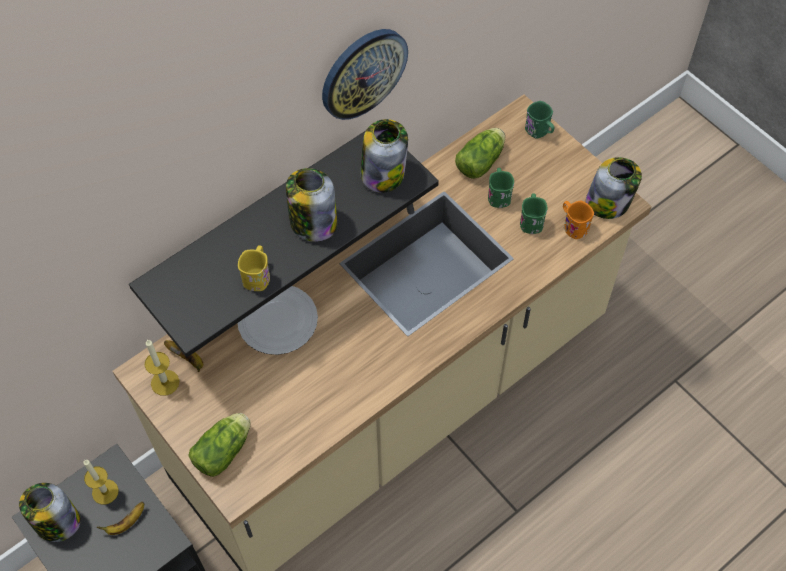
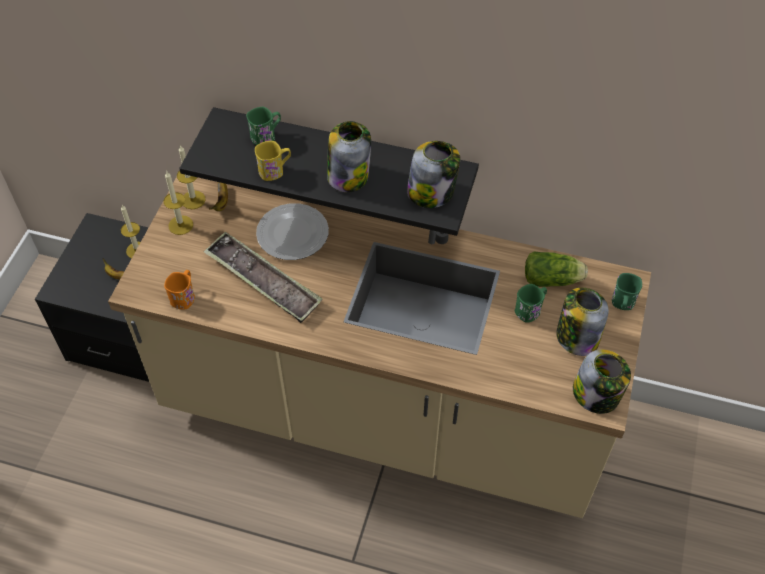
camera: 55 degrees right, 5 degrees down
jar [19,483,81,542] -> jar moved to [556,288,609,356]
lettuce [188,413,250,477] -> none
wall clock [322,29,408,120] -> none
green mug [520,193,547,234] -> green mug moved to [246,107,281,145]
orange mug [563,201,594,239] -> orange mug moved to [164,270,195,310]
none -> candle [164,172,193,235]
none -> tray [204,232,323,323]

